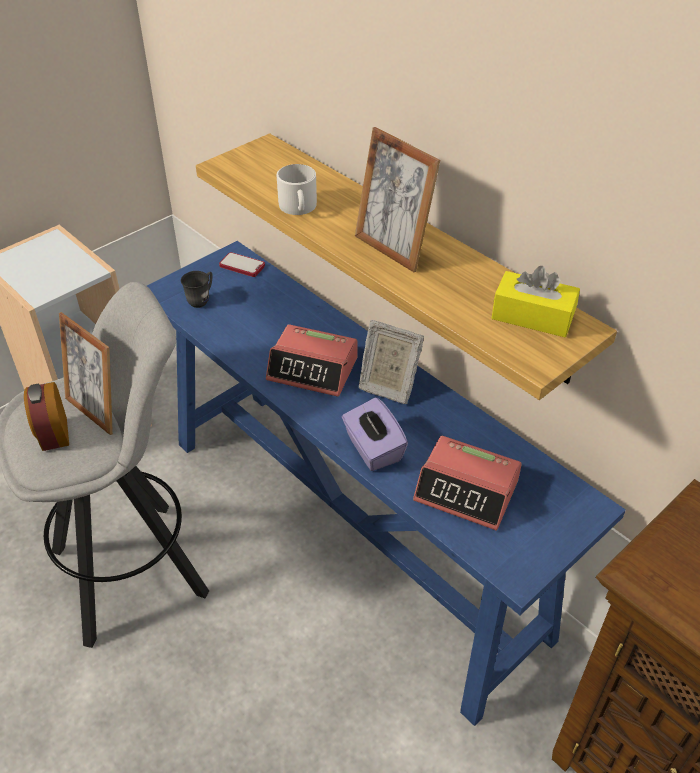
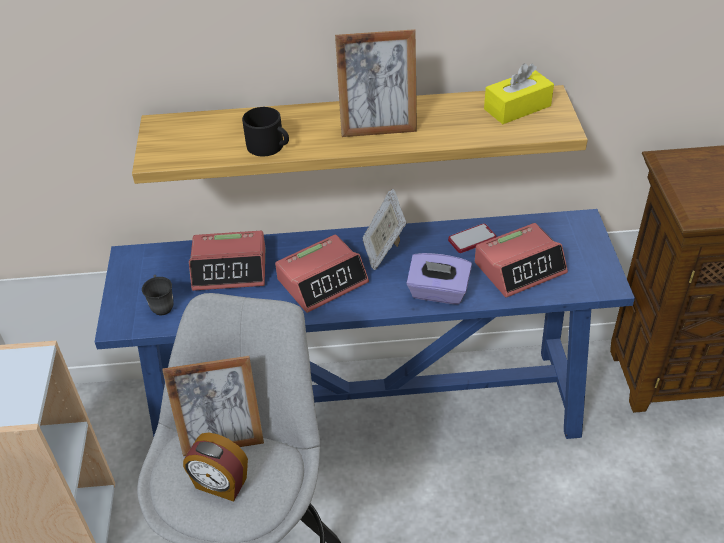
camera: 50 degrees left, 0 degrees up
phone [219,252,265,277] -> phone moved to [448,224,496,253]
white mug [277,164,317,215] -> black mug [242,107,289,156]
picture frame [359,320,424,404] -> picture frame turned 105 degrees clockwise [362,189,407,270]
none -> alarm clock [189,231,265,291]

